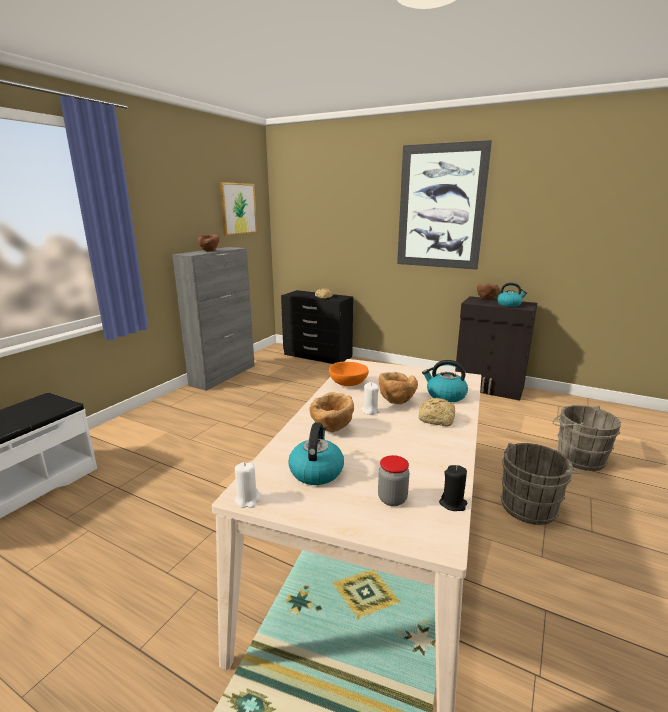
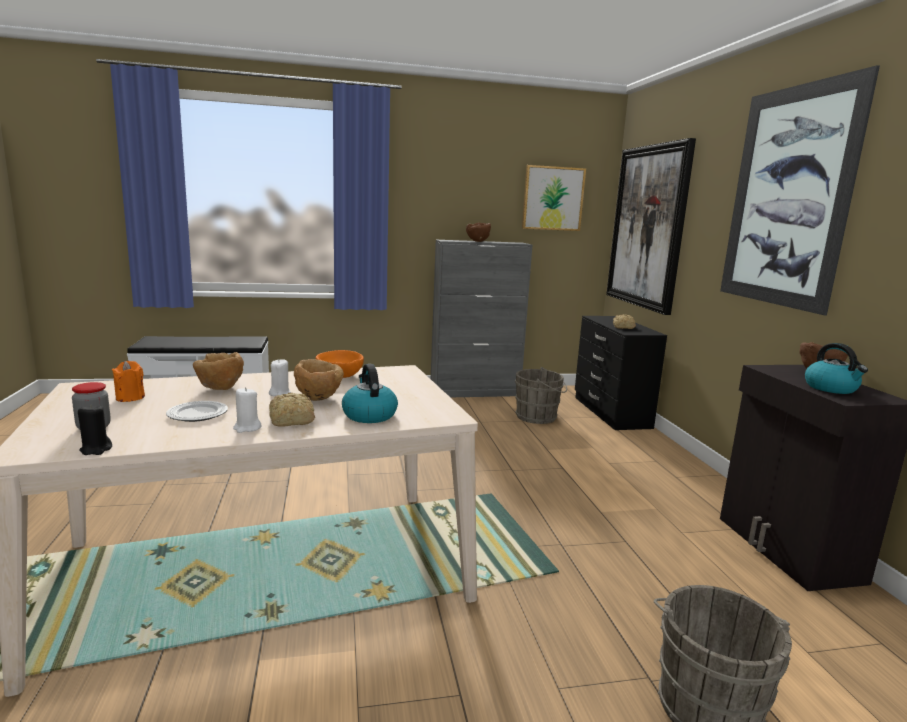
camera: 50 degrees right, 5 degrees down
white candle [235,462,260,508] -> white candle moved to [233,387,262,433]
kettle [288,422,344,485] -> orange candle [112,361,145,402]
grey bucket [500,443,579,525] -> grey bucket moved to [515,367,567,424]
none -> plate [166,401,228,422]
none -> picture [606,138,696,315]

